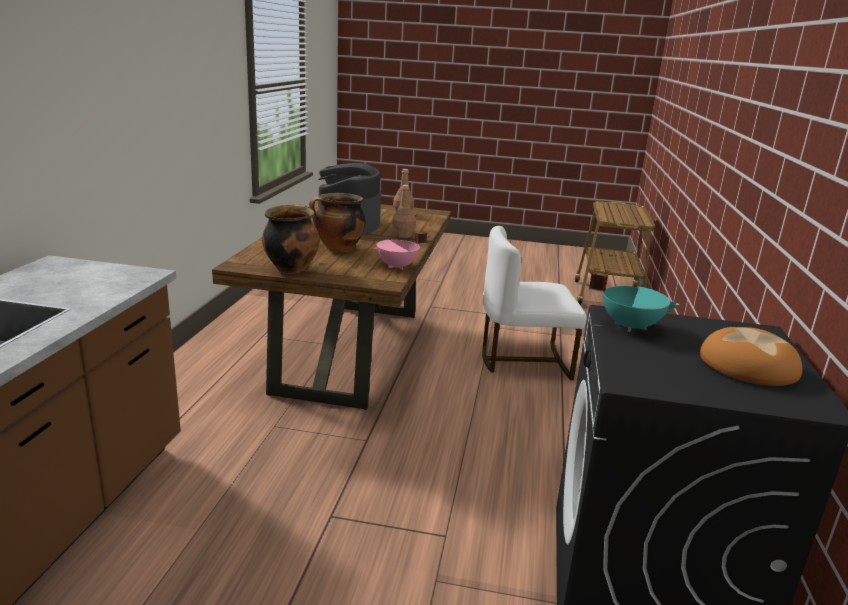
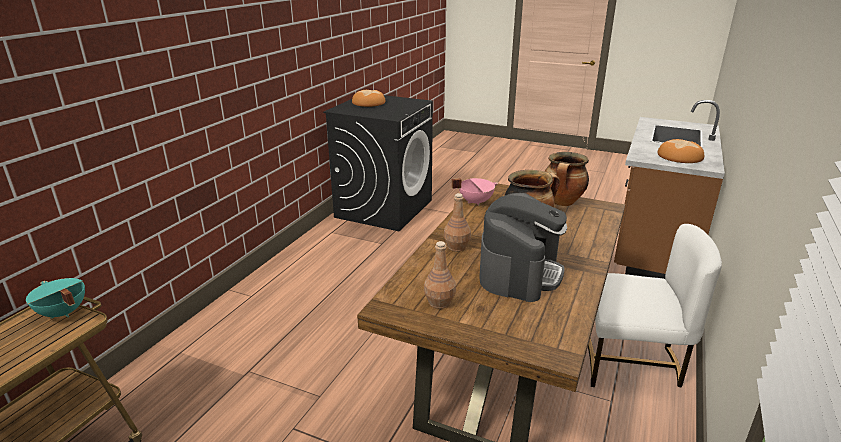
camera: 165 degrees left, 5 degrees up
white chair [482,226,587,380] -> white chair moved to [588,224,722,387]
turquoise cooking pot [589,272,680,332] -> turquoise cooking pot moved to [26,278,85,319]
none -> bread [657,139,704,163]

